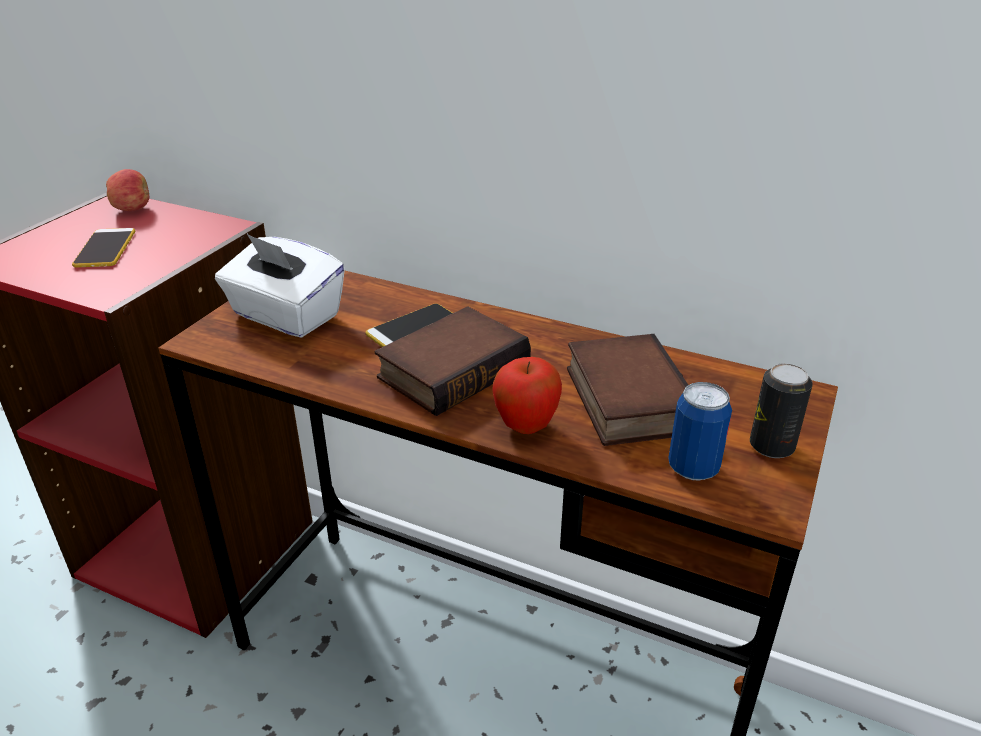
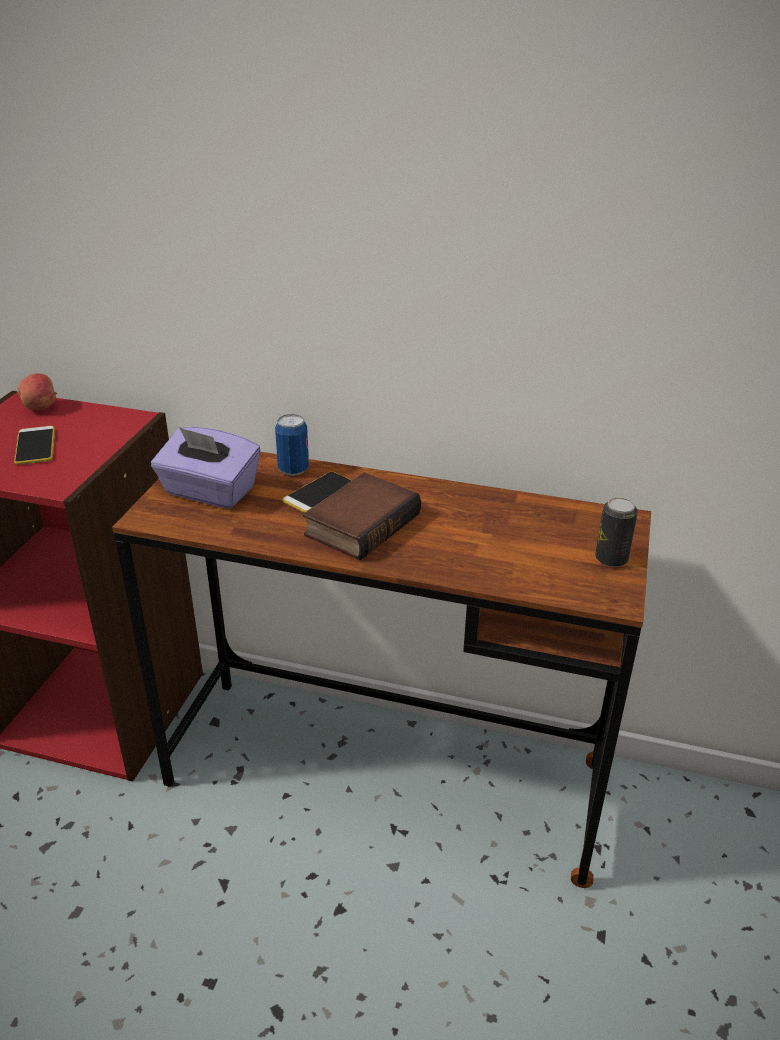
camera: 10 degrees left, 0 degrees up
white tissue box [215,233,345,337] -> purple tissue box [151,427,260,509]
apple [492,357,562,434] -> none
book [567,334,688,446] -> none
can [668,382,732,481] -> can moved to [275,414,309,476]

